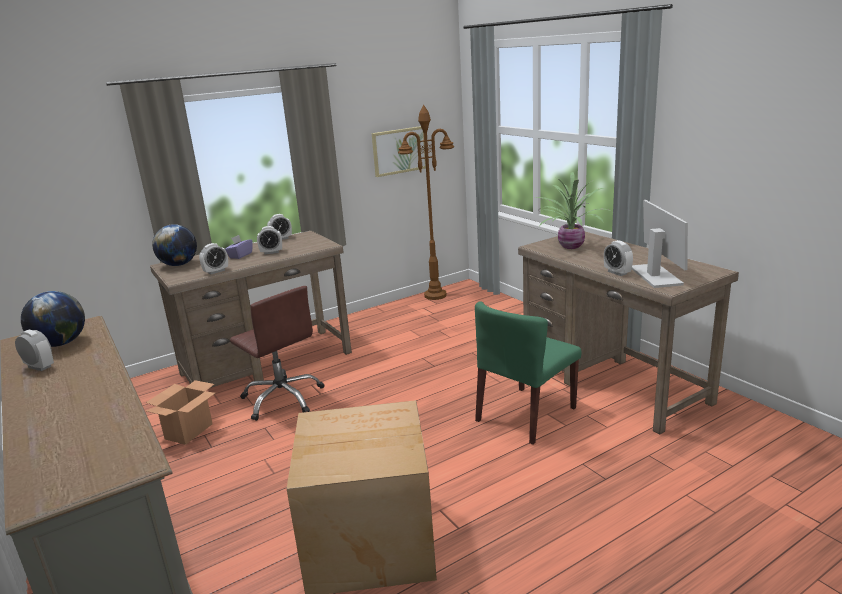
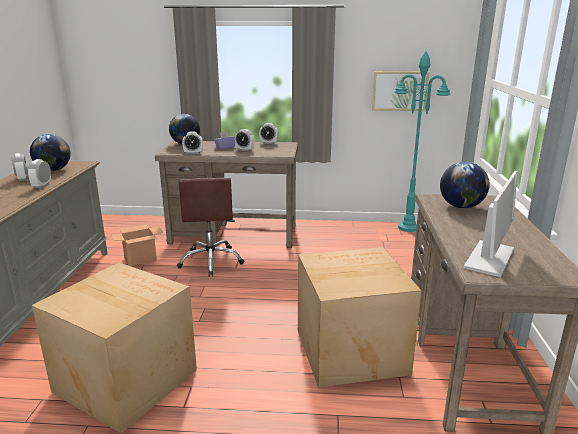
camera: 35 degrees right, 0 degrees up
brown floor lamp [398,105,454,300] -> turquoise floor lamp [394,51,450,232]
green chair [475,301,582,445] -> cardboard box [298,247,422,388]
potted plant [536,172,612,249] -> globe [440,162,490,208]
alarm clock [604,240,633,276] -> alarm clock moved to [28,159,51,188]

